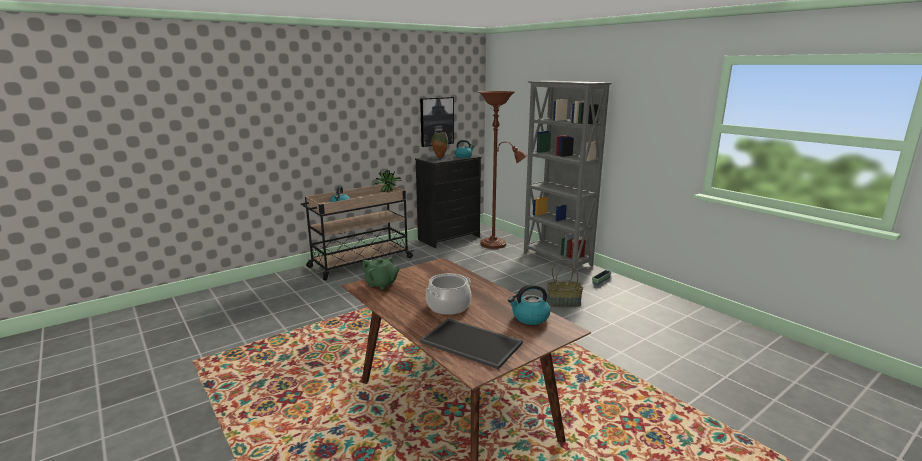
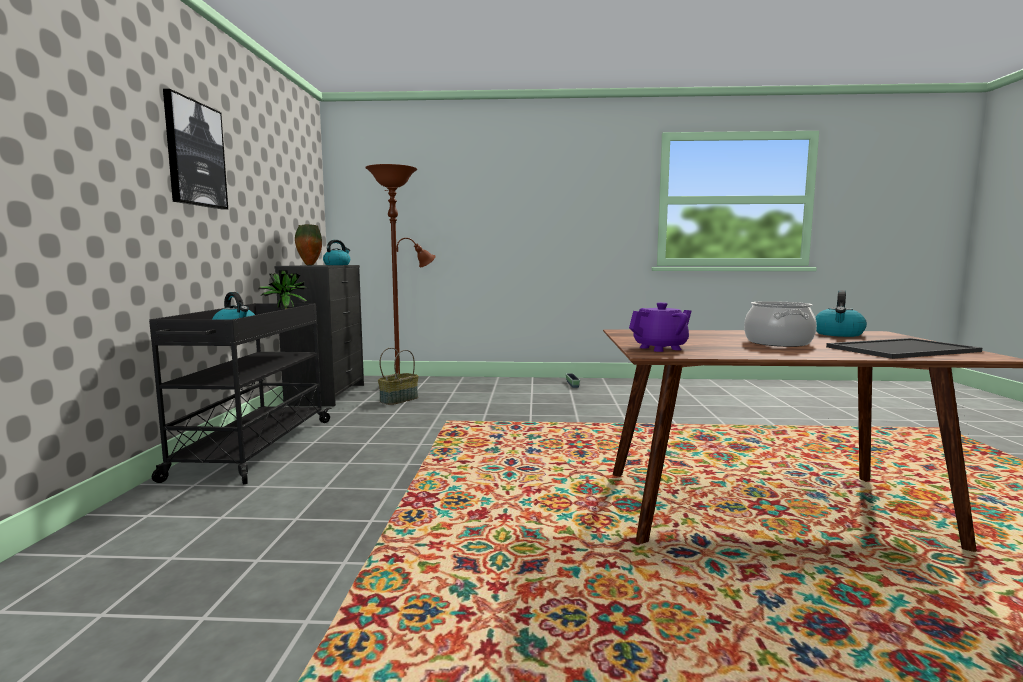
camera: 50 degrees left, 10 degrees down
beige cart [301,184,414,280] -> black cart [149,303,332,485]
green teapot [362,257,400,289] -> purple teapot [629,302,691,352]
picture [420,97,454,147] -> picture moved to [163,89,228,210]
grey bookcase [524,81,612,273] -> none
basket [547,259,583,307] -> basket moved to [378,348,419,405]

